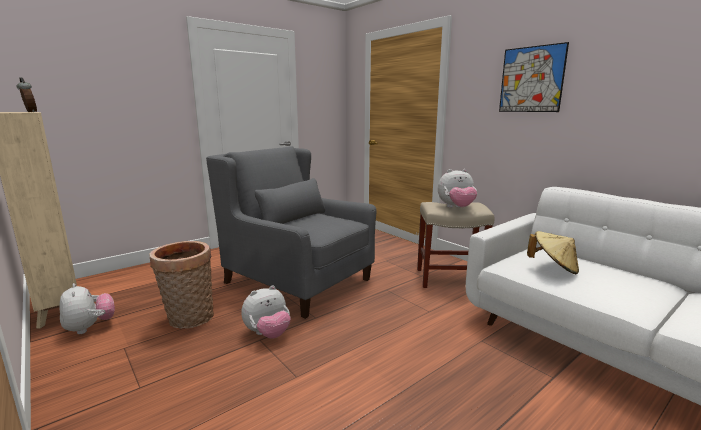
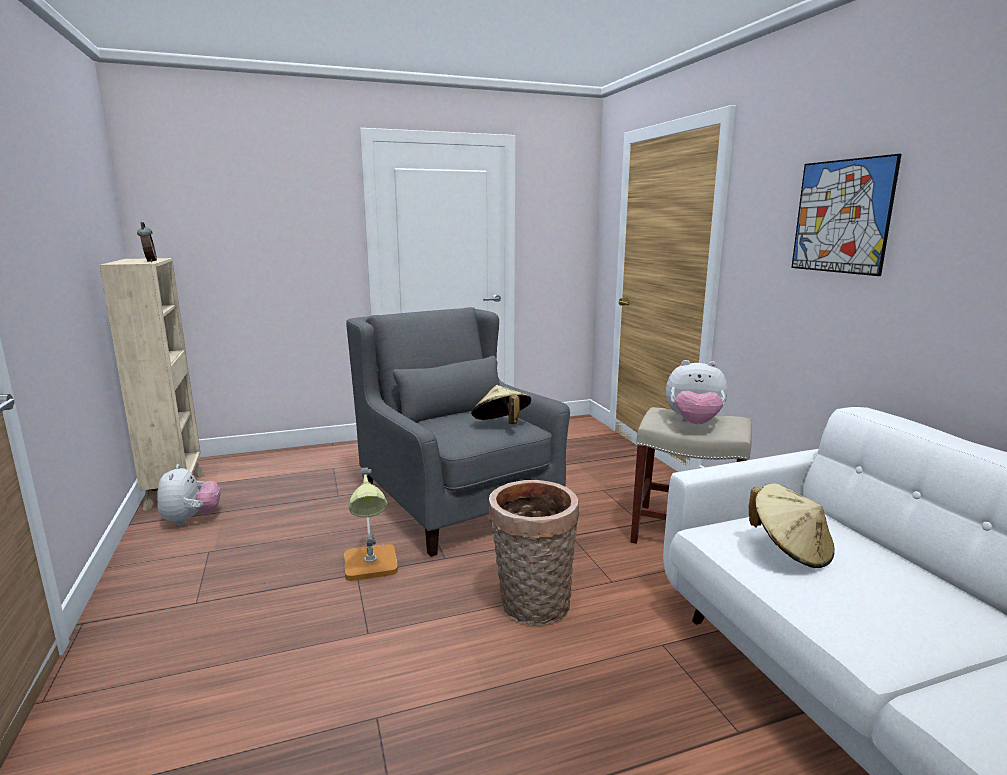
camera: 20 degrees right, 0 degrees up
basket [149,241,214,329] -> basket moved to [489,480,579,626]
plush toy [241,285,291,339] -> table lamp [345,467,398,581]
none -> beige hat [471,385,531,424]

